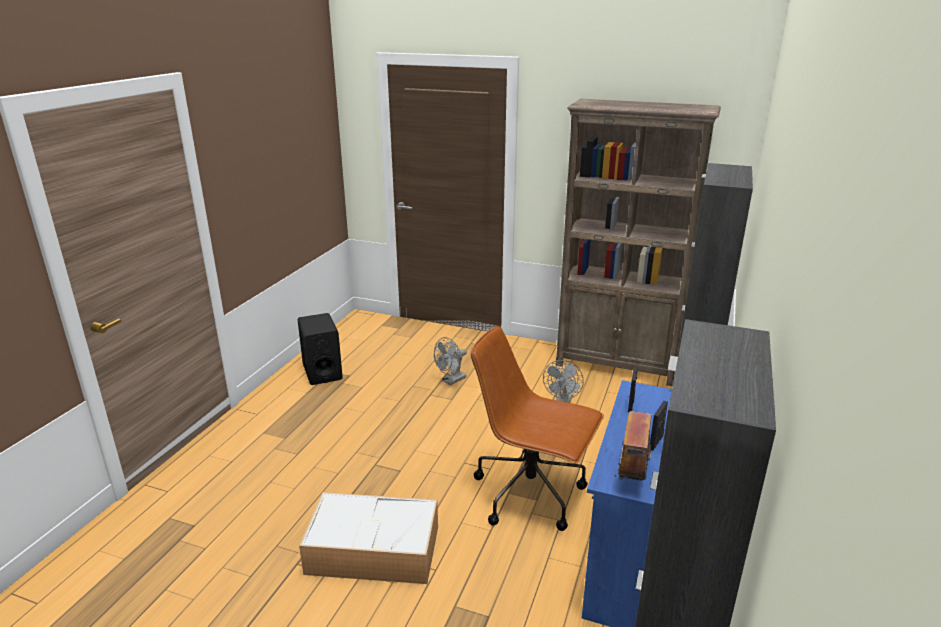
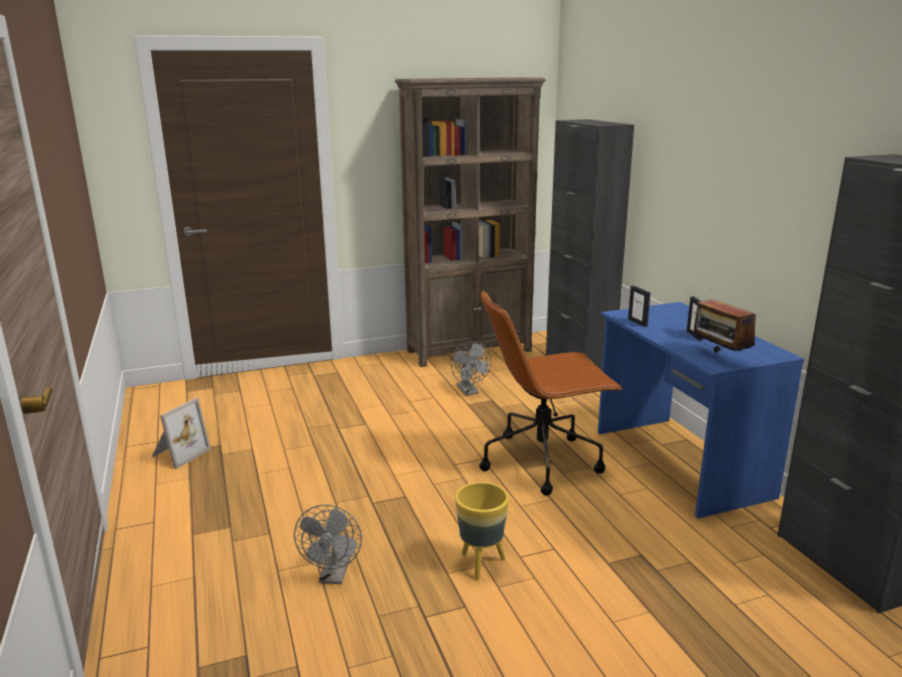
camera: 40 degrees left, 5 degrees down
black speaker [298,313,343,385] -> picture frame [151,398,211,469]
storage box [299,492,438,584] -> yellow planter [455,482,509,580]
grey fan [434,337,467,385] -> grey fan moved to [294,504,362,584]

